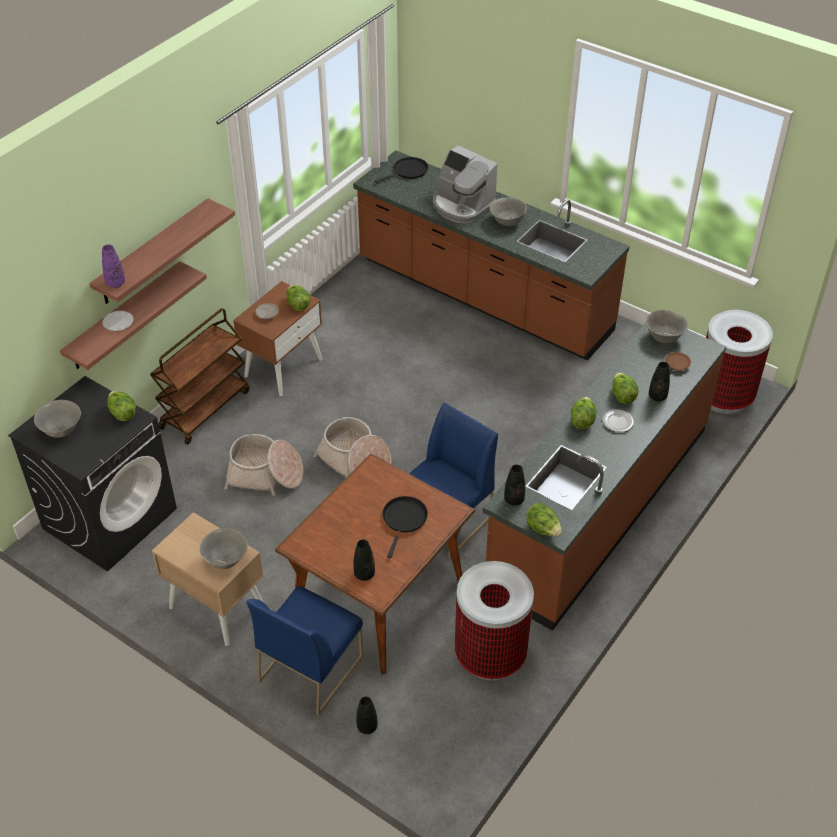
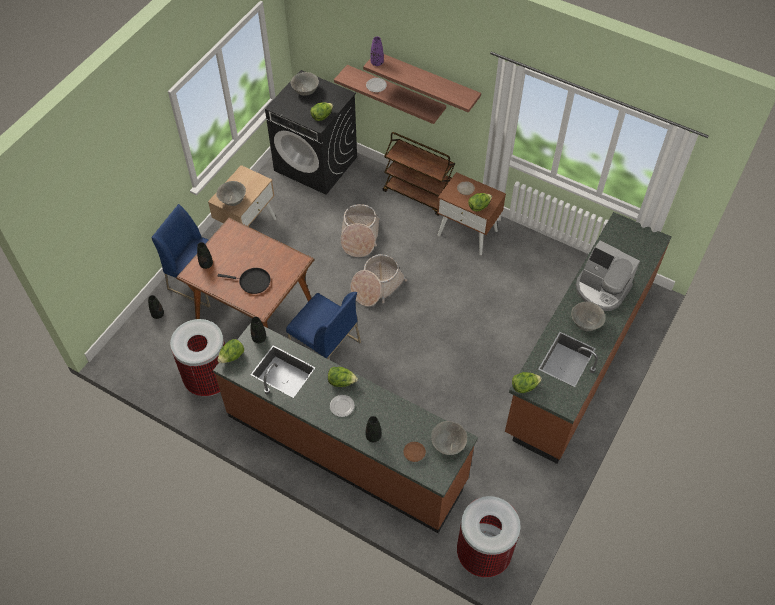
camera: 85 degrees right, 10 degrees up
black frying pan [374,157,428,183] -> none
coffee machine [433,145,497,223] -> coffee machine turned 90 degrees counterclockwise [576,241,640,311]
lettuce [612,372,638,404] -> lettuce moved to [512,372,542,393]

